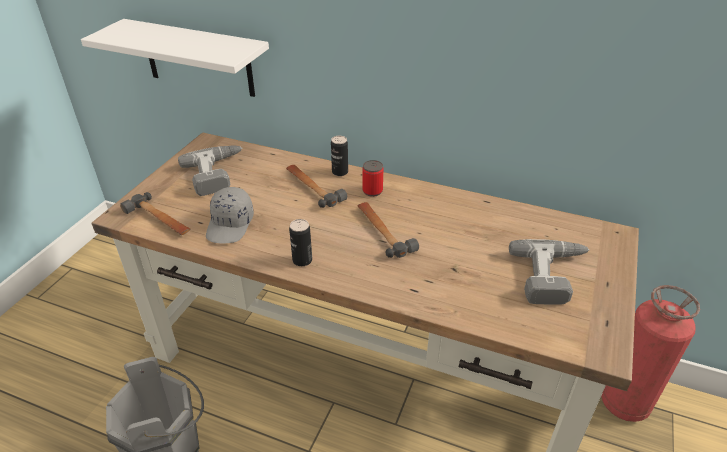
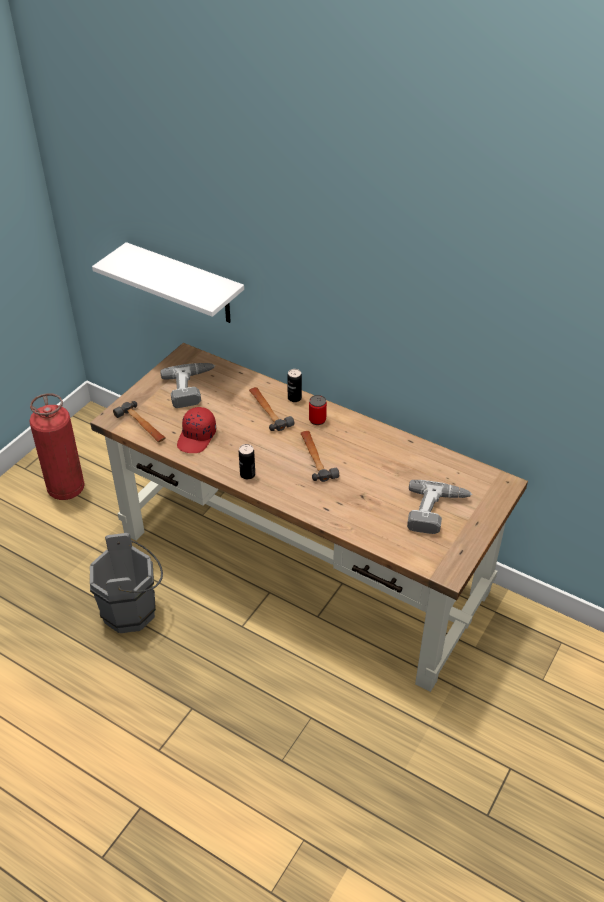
camera: 10 degrees right, 5 degrees up
grey cap [206,187,254,244] -> red cap [177,407,216,453]
fire extinguisher [601,285,700,422] -> fire extinguisher moved to [29,393,85,500]

